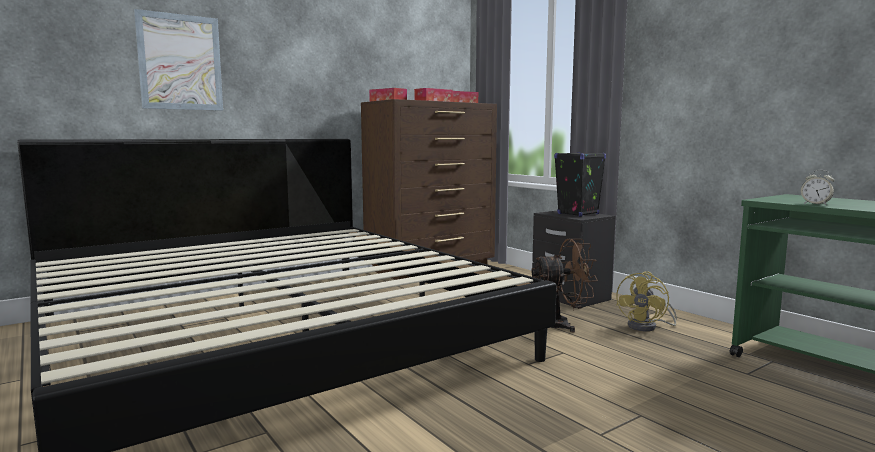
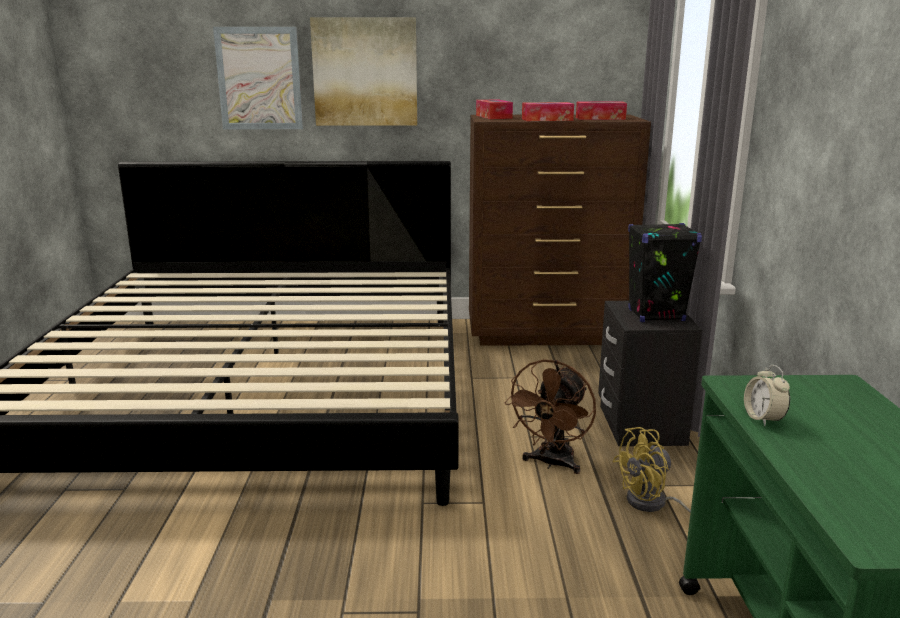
camera: 35 degrees right, 10 degrees up
brown fan [531,238,598,332] -> brown fan turned 90 degrees clockwise [504,359,596,474]
none -> picture [310,17,417,126]

